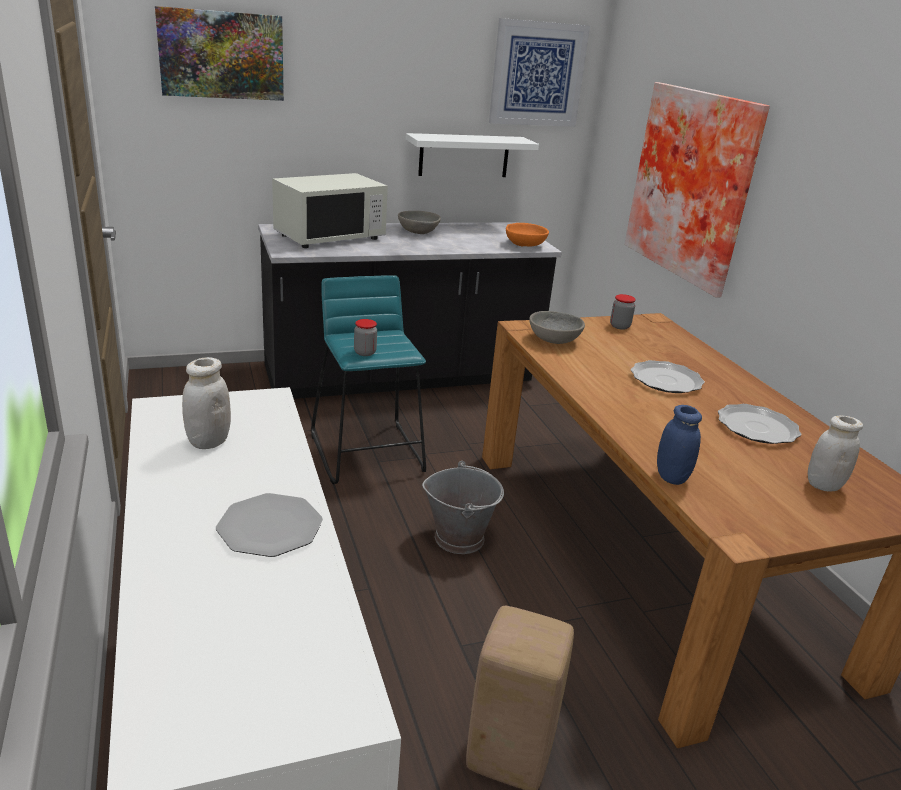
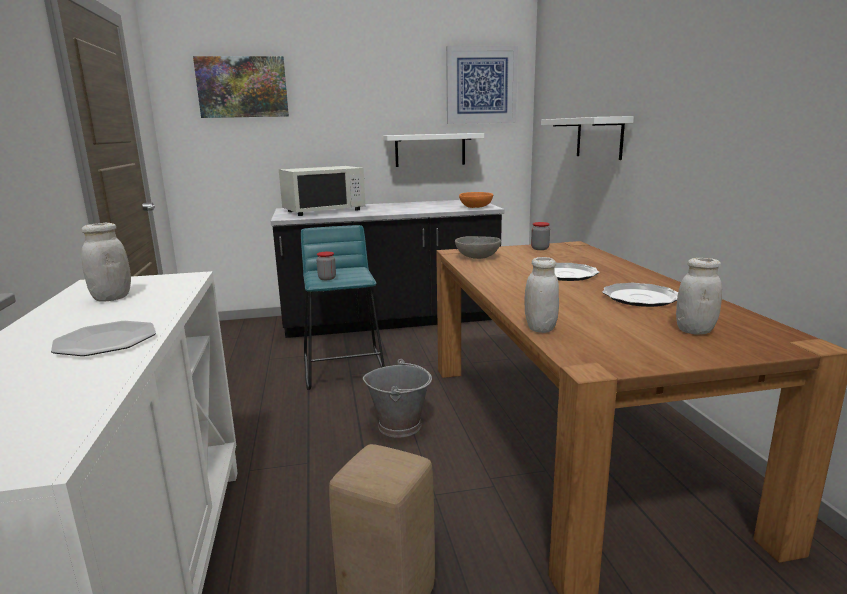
camera: 10 degrees right, 10 degrees down
grey bowl [398,211,441,234] -> none
picture [624,82,770,298] -> white shelf [541,116,634,160]
blue jar [657,405,702,485] -> white jar [525,257,559,333]

